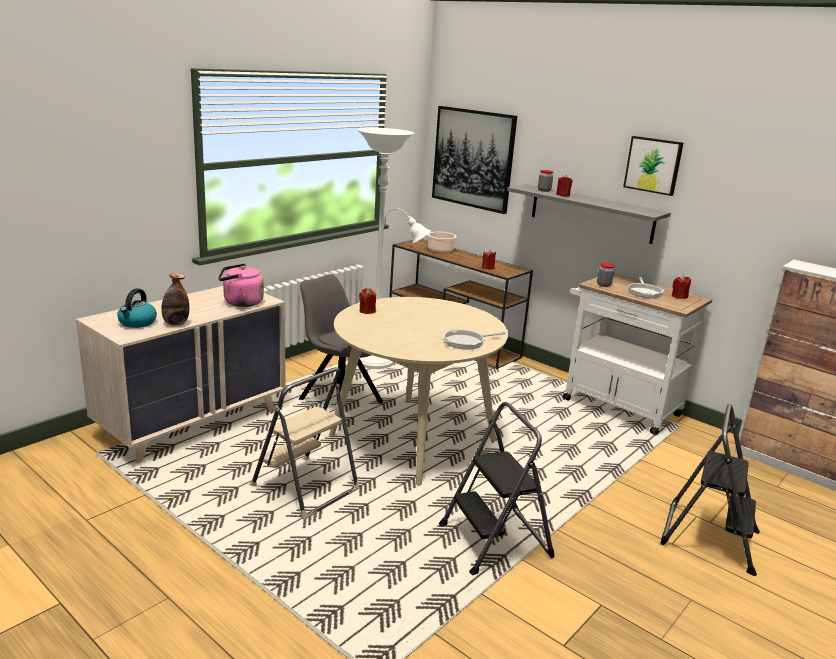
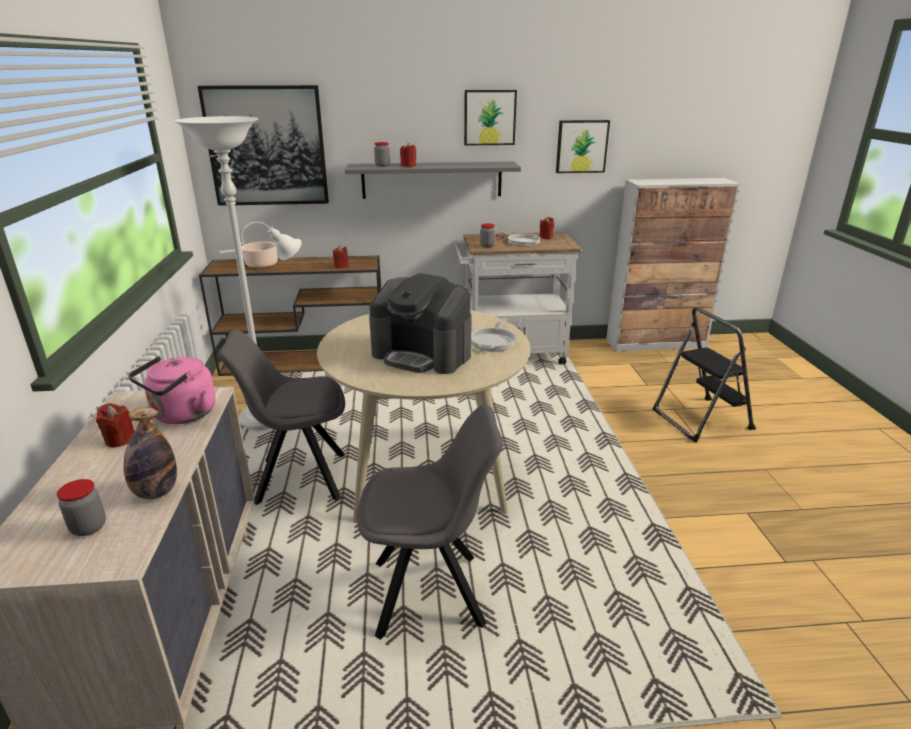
camera: 45 degrees left, 5 degrees up
kettle [117,289,157,328] -> jar [57,479,106,536]
beige step ladder [249,367,360,520] -> grey chair [357,404,503,640]
red candle [359,288,376,314] -> red candle moved to [96,403,135,447]
black step ladder [439,402,555,575] -> none
none -> coffee machine [369,273,472,374]
none -> picture [556,120,610,173]

